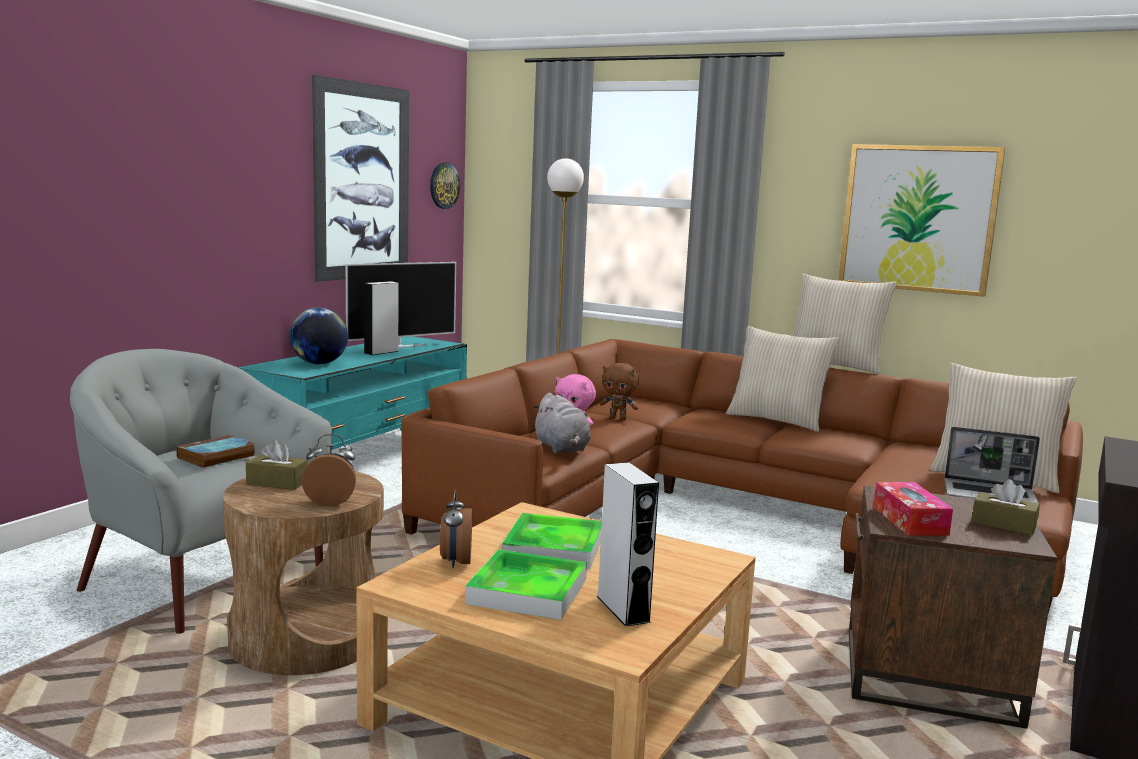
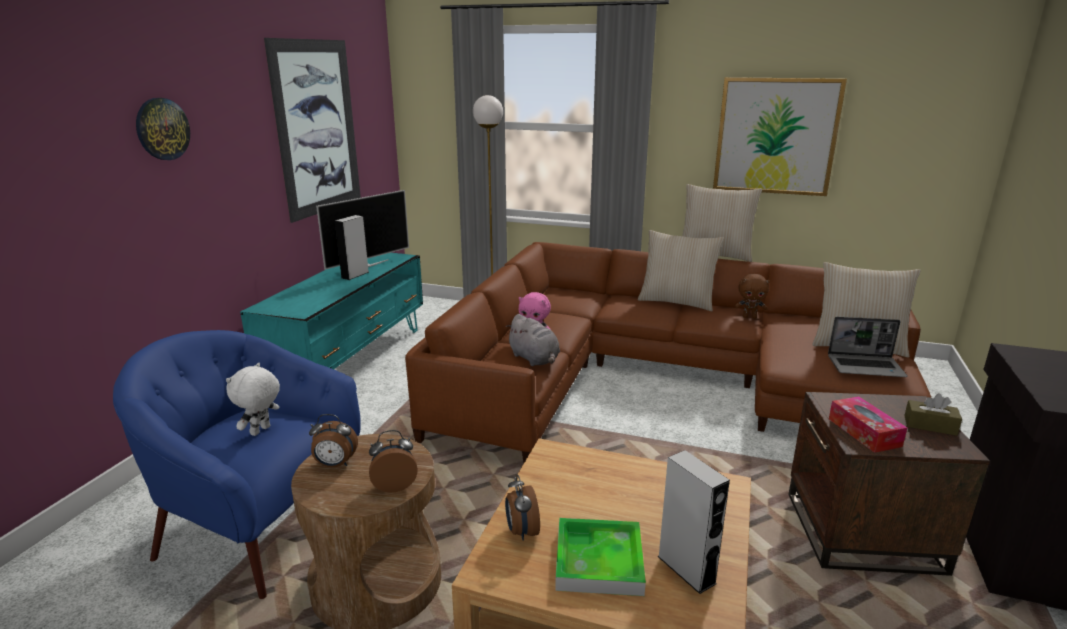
camera: 10 degrees left, 10 degrees up
grey armchair [70,349,332,634] -> blue armchair [113,330,361,599]
book [176,435,256,468] -> white plush toy [226,363,280,436]
brown tissue box [246,440,308,490] -> alarm clock [309,414,358,467]
globe [289,308,348,364] -> none
wall clock [430,162,460,209] -> wall clock moved to [136,98,190,160]
tray [502,513,602,569] -> none
brown plush toy [599,363,639,420] -> brown plush toy moved to [735,274,770,318]

